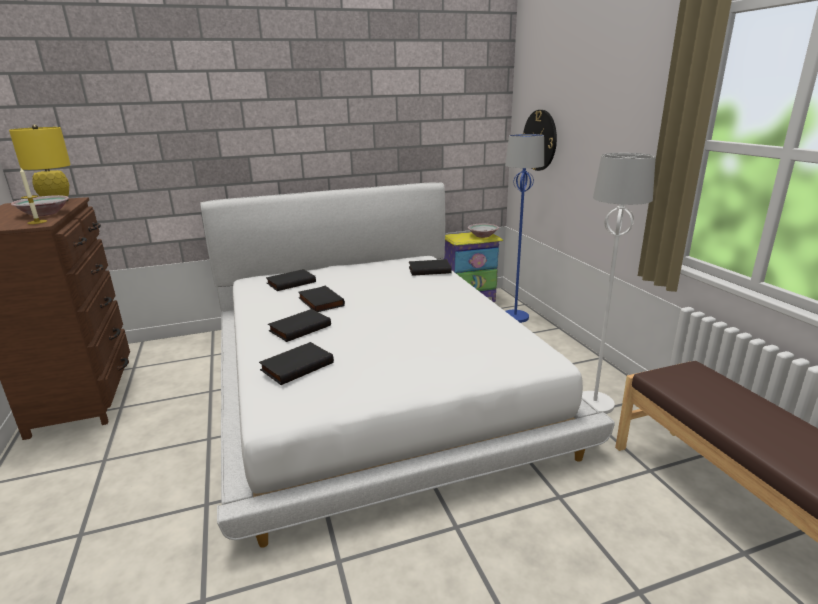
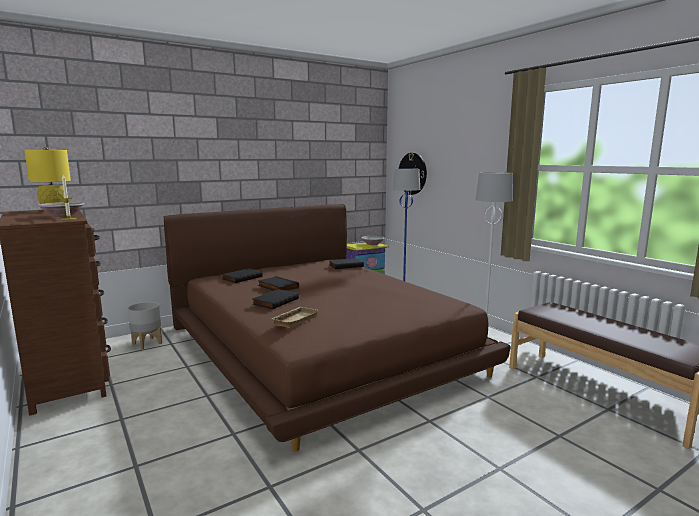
camera: 15 degrees left, 10 degrees down
white bed [200,183,615,548] -> brown bed [163,204,511,451]
black book [259,342,334,385] -> beige tray [270,307,318,328]
none -> grey planter [127,302,162,350]

